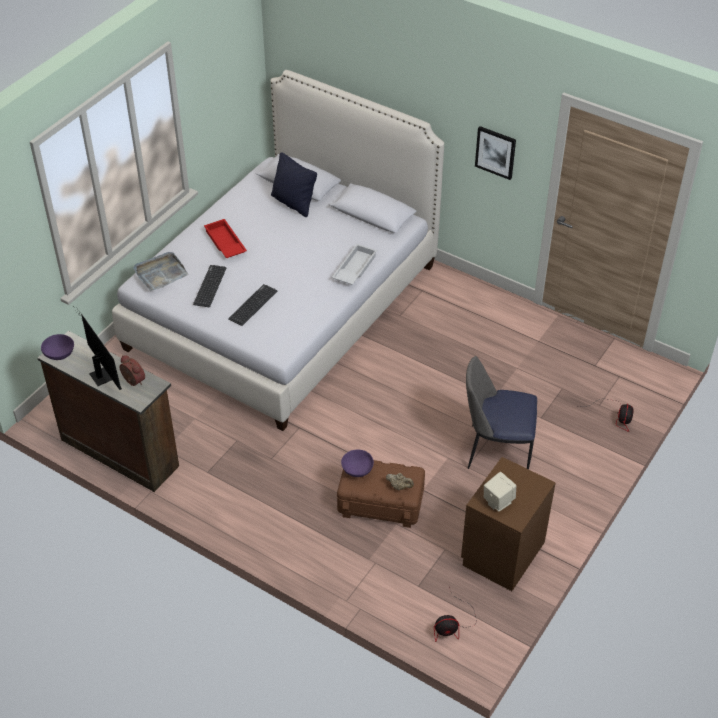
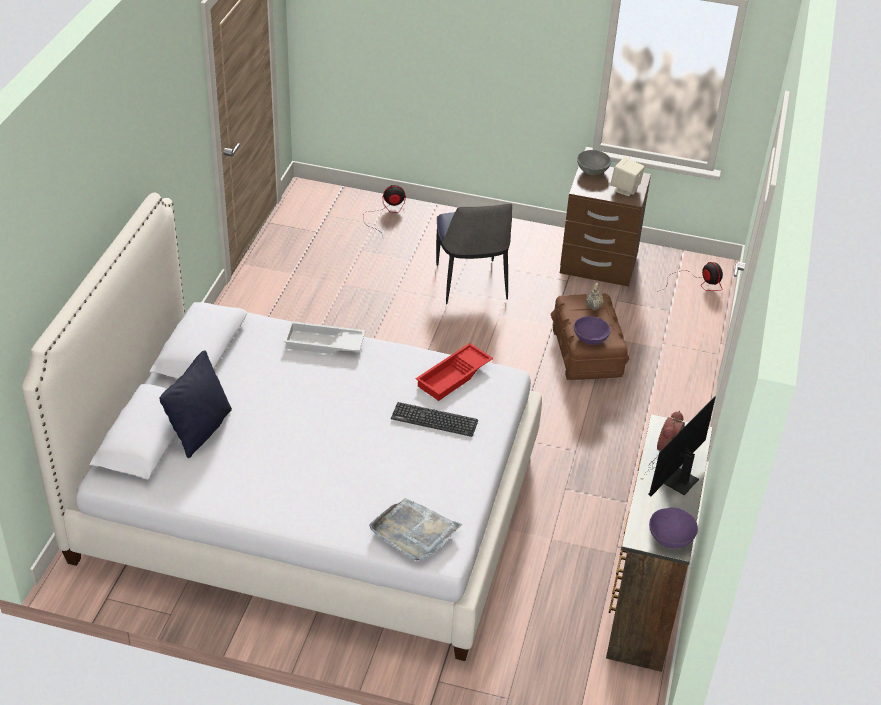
camera: 110 degrees left, 5 degrees down
keyboard [193,265,226,307] -> none
red tray [204,219,247,258] -> red tray moved to [416,343,493,401]
picture [475,126,516,180] -> none
none -> grey bowl [577,150,611,175]

